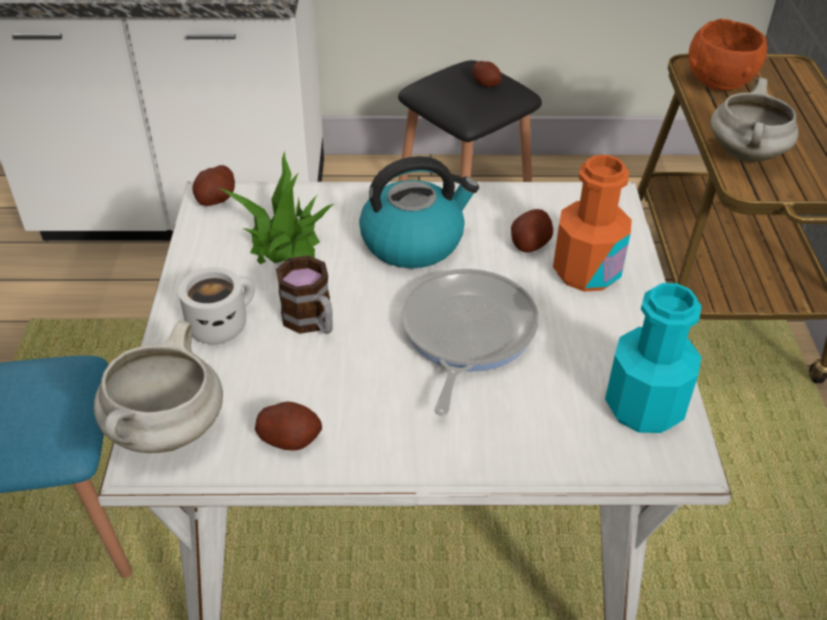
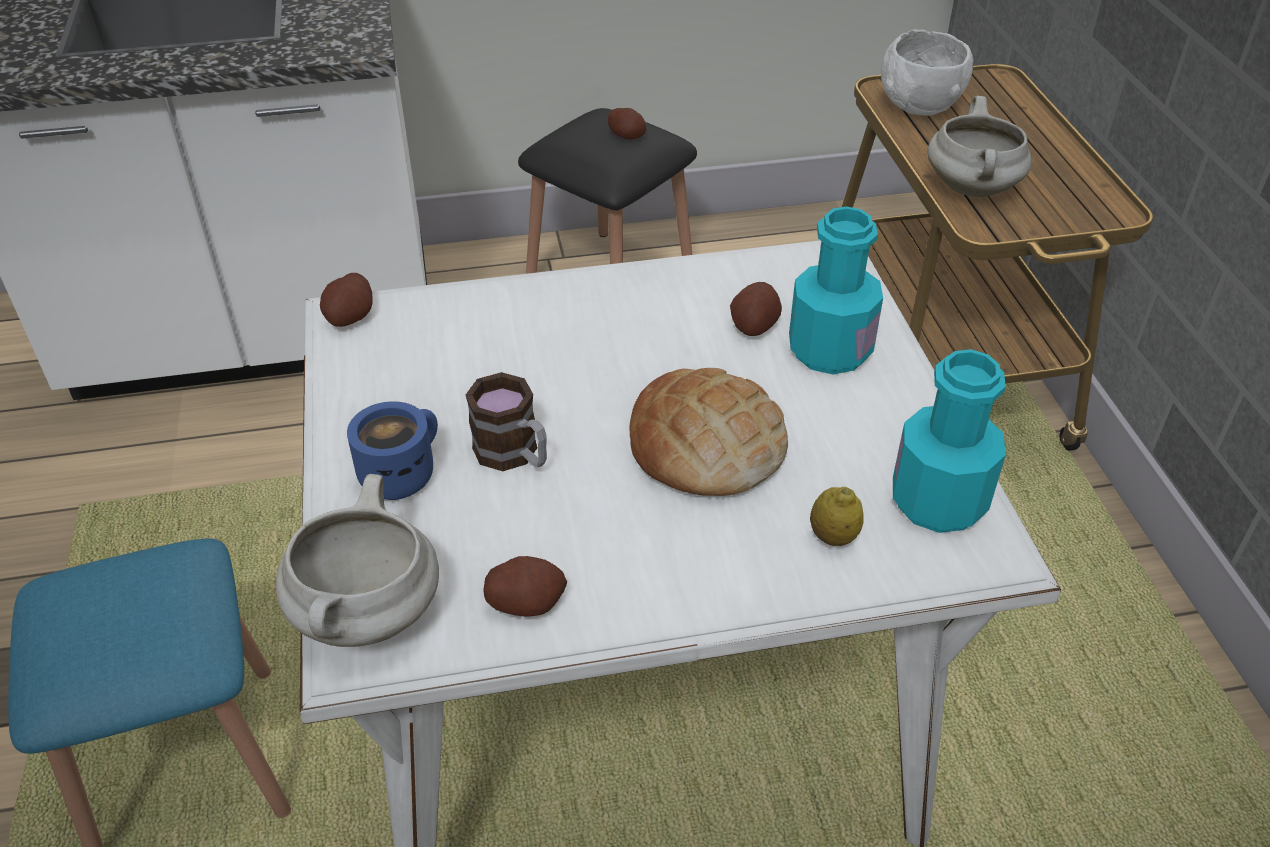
camera: 10 degrees left, 0 degrees up
white mug [178,267,255,345] -> blue mug [347,401,438,500]
potted plant [219,151,334,264] -> none
kettle [359,156,479,268] -> none
frying pan [401,269,539,416] -> bread [629,368,788,496]
orange bottle [553,155,632,292] -> turquoise bottle [789,206,883,375]
orange bowl [689,19,768,91] -> white bowl [881,29,973,116]
none -> lemon [810,487,864,546]

